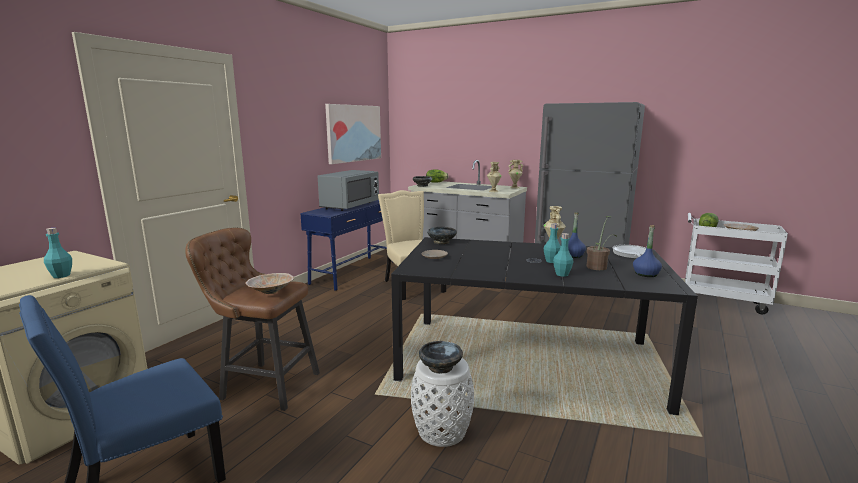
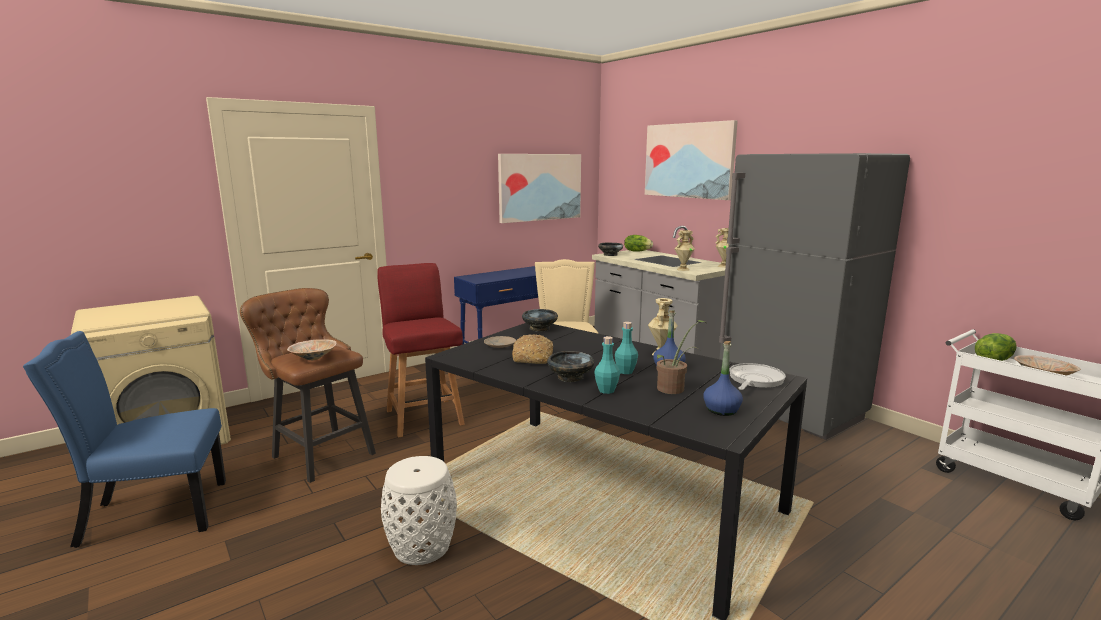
camera: 25 degrees right, 0 degrees up
turquoise bottle [44,228,72,278] -> none
grey microwave [318,170,379,211] -> none
black bowl [419,341,463,374] -> black bowl moved to [547,351,594,382]
none -> red chair [377,263,465,438]
none -> bread [512,334,553,364]
none -> picture [645,120,738,200]

